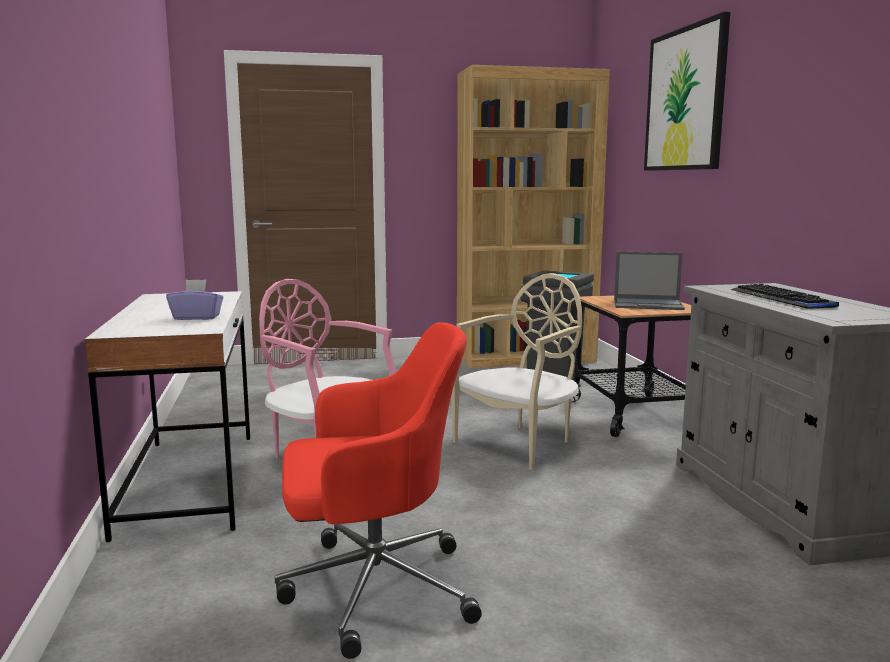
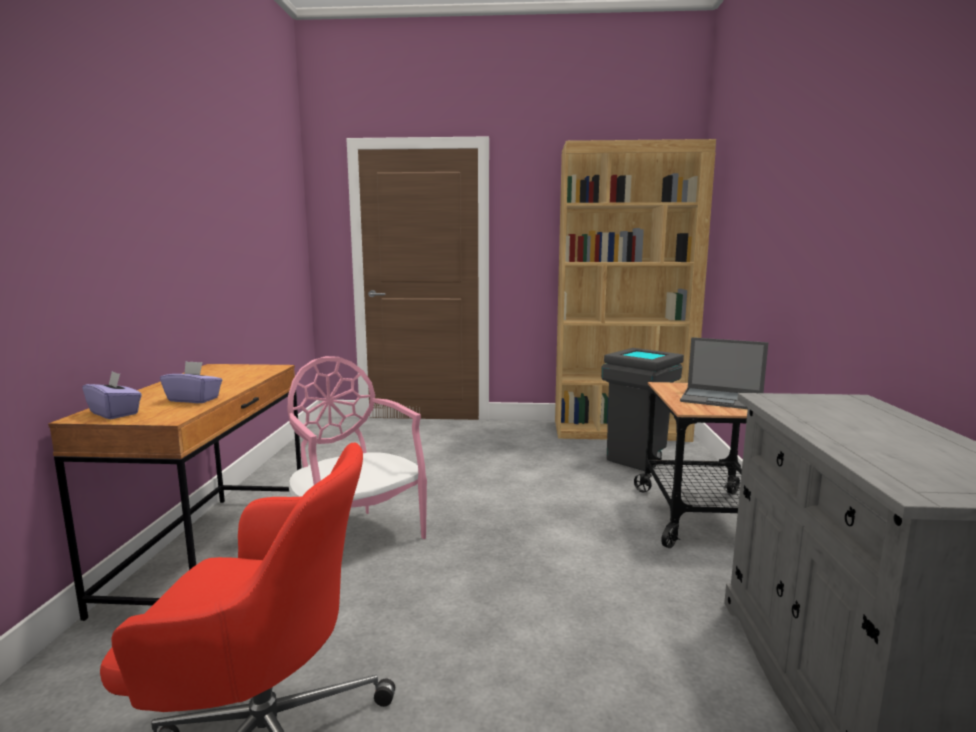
camera: 15 degrees right, 0 degrees up
white desk [85,291,250,542] -> brown desk [48,364,302,621]
beige chair [451,273,582,470] -> none
picture [644,12,730,171] -> none
keyboard [731,284,839,309] -> none
none -> purple tissue box [82,371,142,419]

